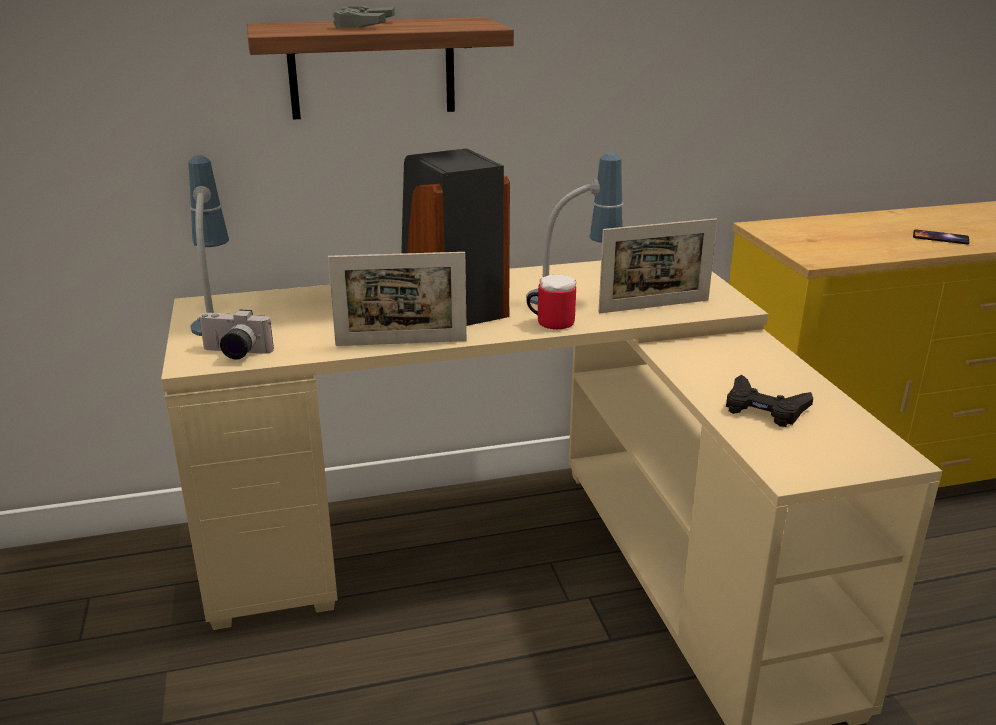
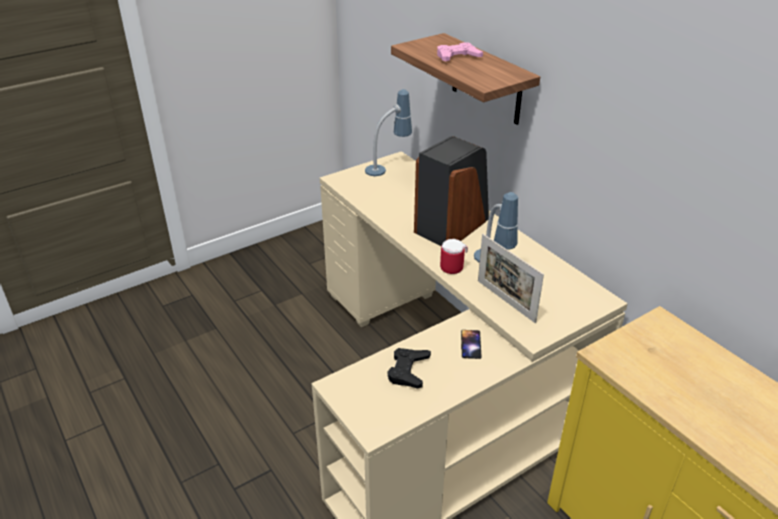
camera: 70 degrees right, 10 degrees up
camera [197,309,274,360] -> none
picture frame [328,252,467,346] -> none
grey game controller [333,6,395,28] -> pink game controller [437,42,483,61]
phone [913,230,969,244] -> phone moved to [461,330,482,359]

